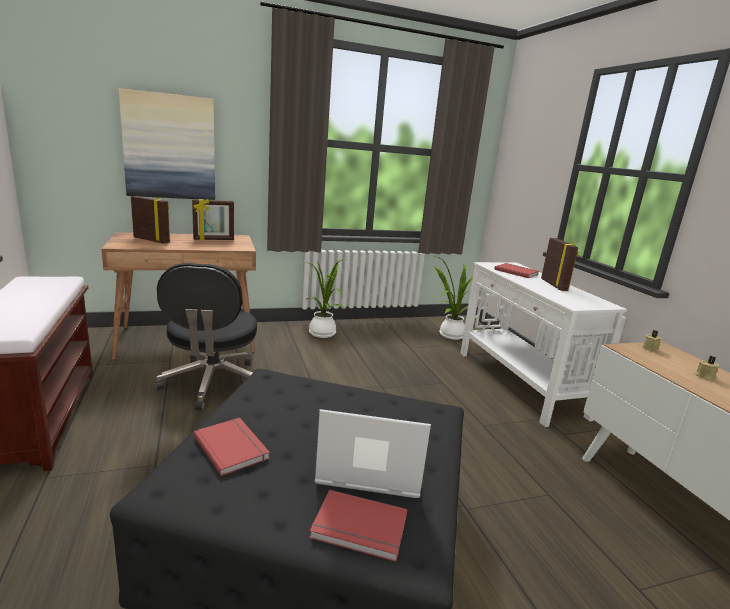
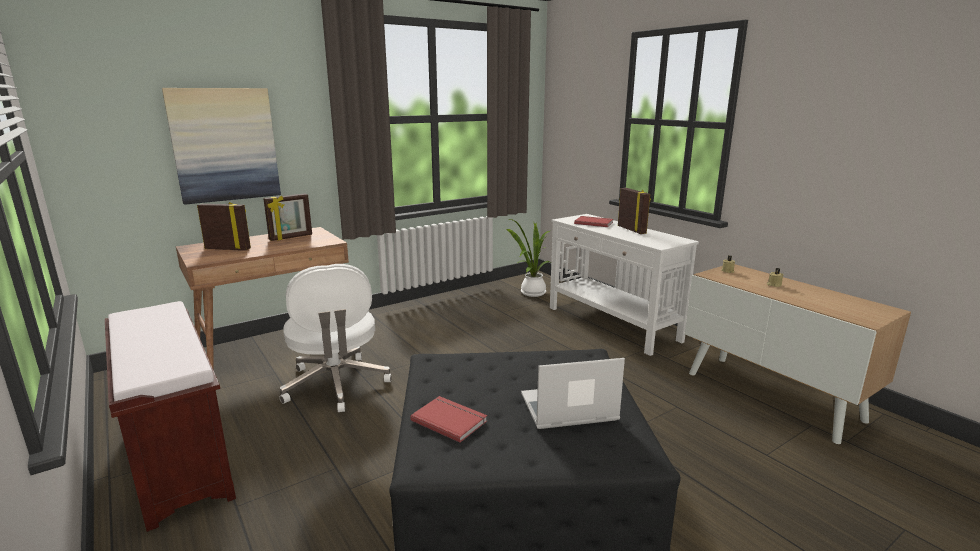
camera: 15 degrees left, 0 degrees up
black office chair [155,263,257,411] -> white office chair [280,264,392,412]
potted plant [306,259,347,338] -> none
red book [309,490,407,562] -> none

